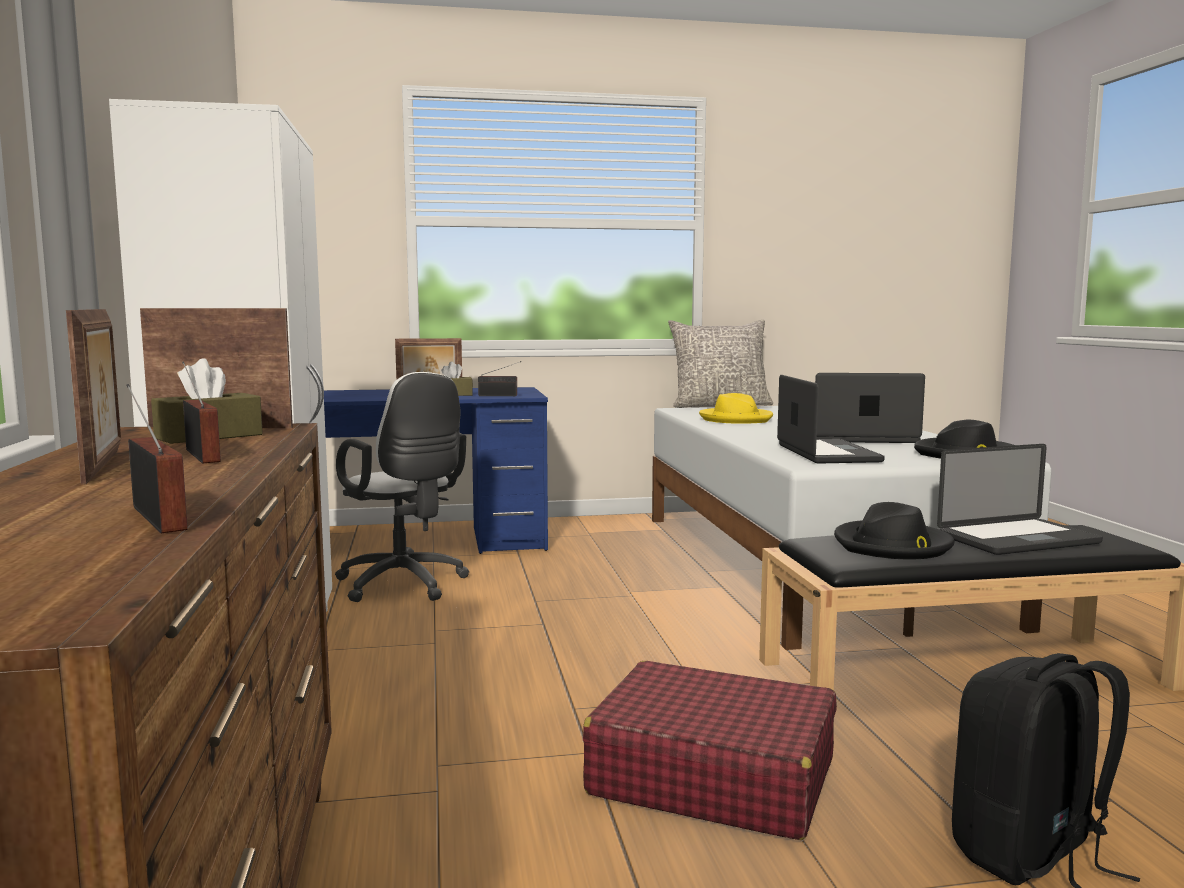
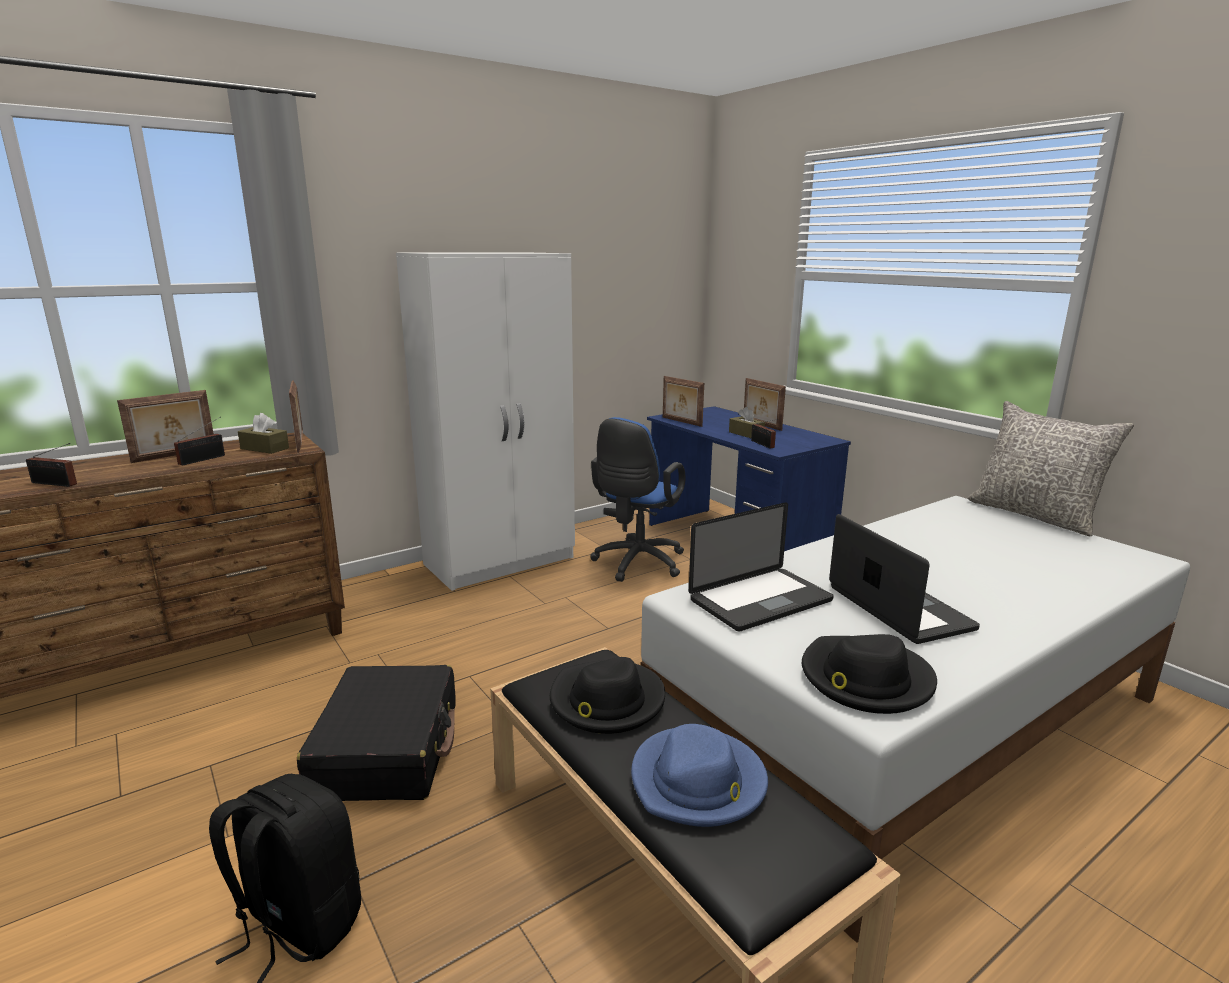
camera: 65 degrees right, 10 degrees up
radio [126,384,188,533] -> radio turned 75 degrees clockwise [26,443,77,487]
white office chair [335,372,469,602] -> blue office chair [590,417,686,582]
red suitcase [583,661,837,840] -> black suitcase [297,665,456,801]
yellow hat [699,393,773,424] -> none
laptop [937,444,1103,555] -> blue hat [631,724,768,827]
none -> picture frame [663,376,704,427]

